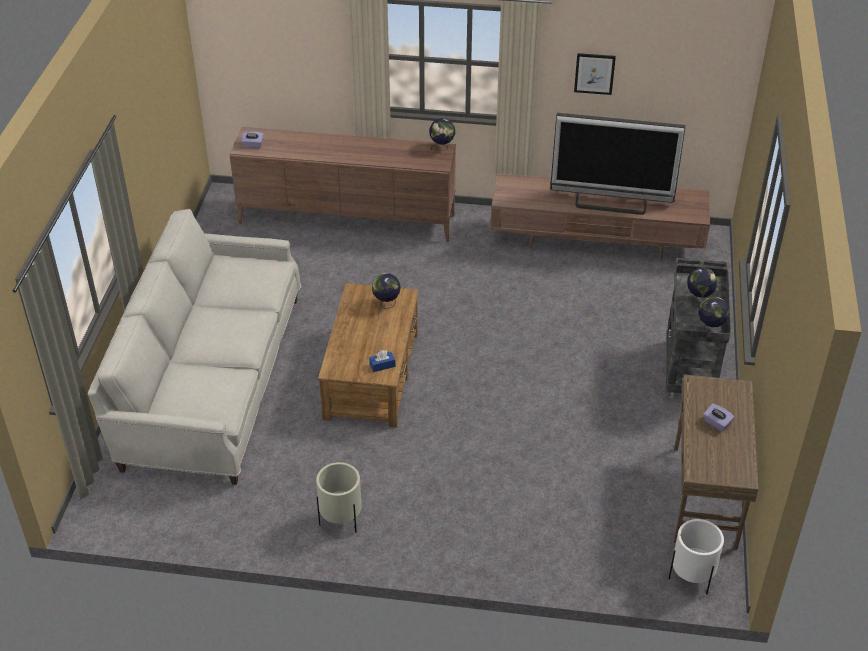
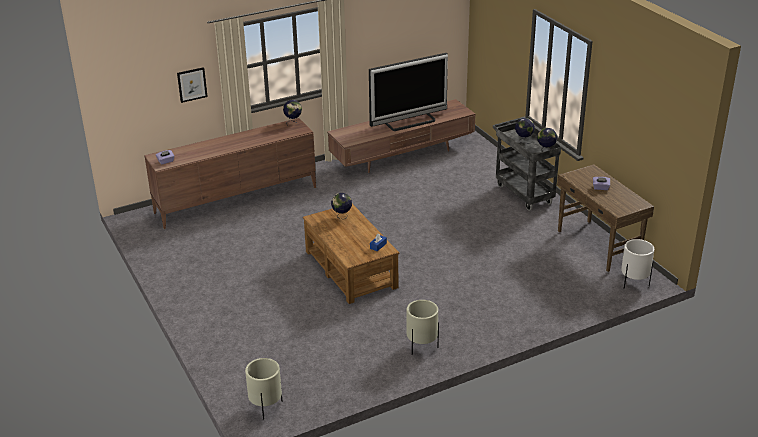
camera: 35 degrees left, 10 degrees down
white sofa [88,209,301,485] -> none
picture [574,53,616,95] -> picture moved to [177,67,208,103]
none -> beige planter [245,358,283,420]

